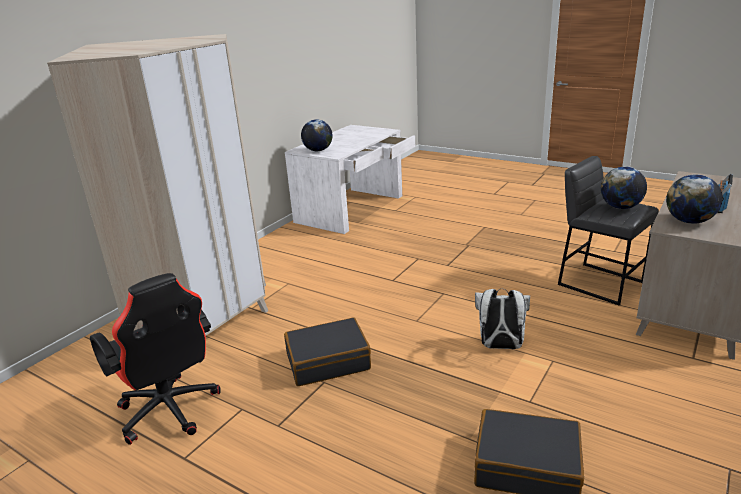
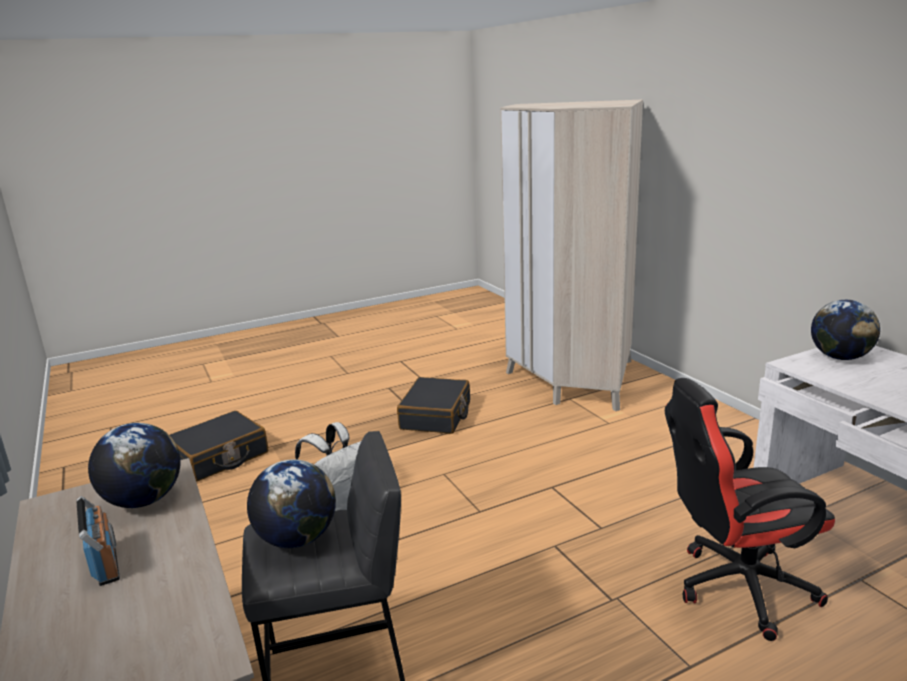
camera: 120 degrees right, 5 degrees down
black office chair [90,273,221,445] -> black office chair moved to [665,378,835,641]

